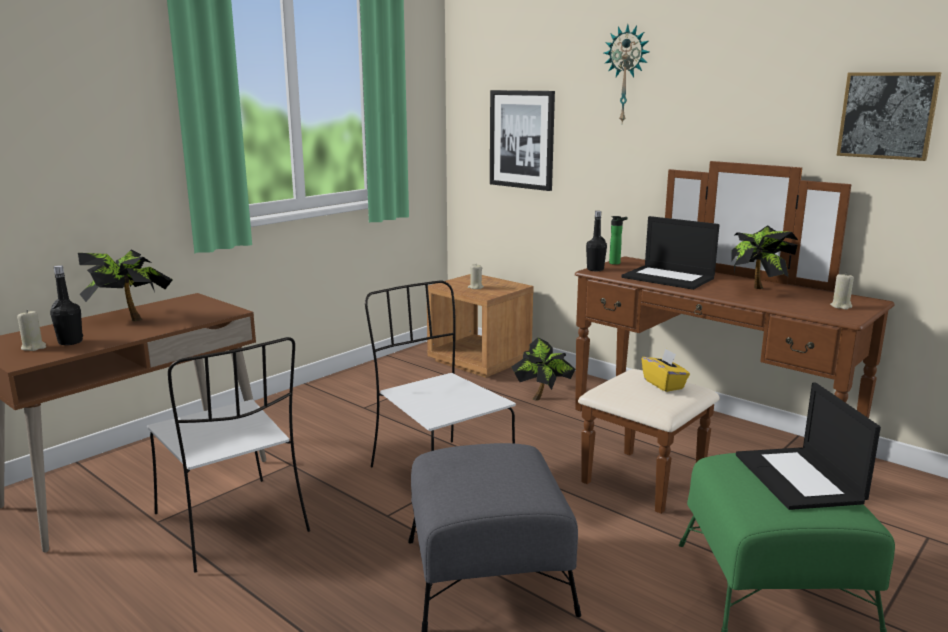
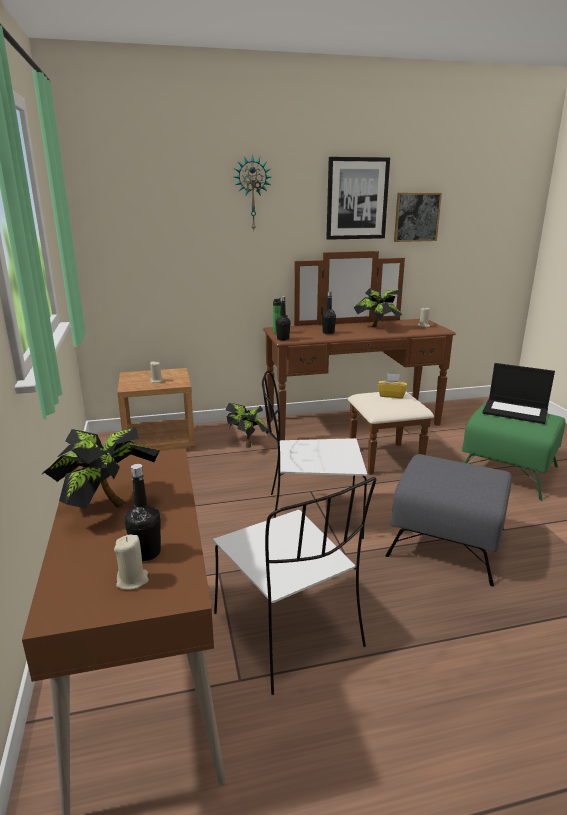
camera: 55 degrees left, 5 degrees up
white chair [147,337,310,573] -> white chair turned 60 degrees clockwise [213,477,376,695]
picture [490,90,555,191] -> picture moved to [326,157,390,240]
laptop [621,216,719,290] -> black bottle [322,292,336,334]

